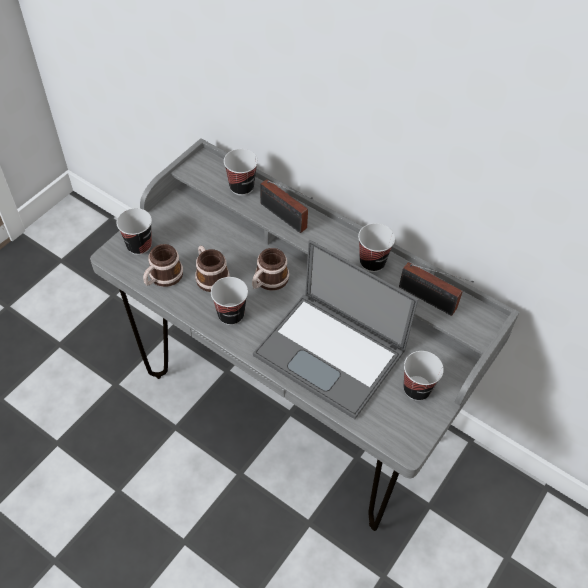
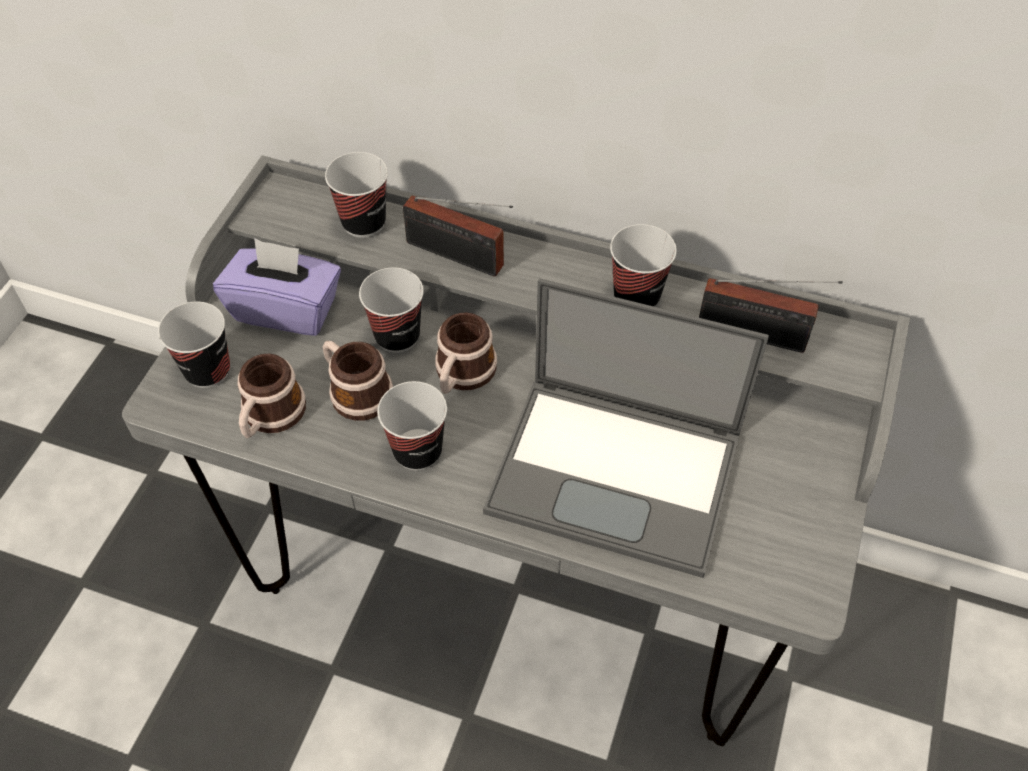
camera: 15 degrees left, 0 degrees up
cup [403,351,444,401] -> cup moved to [359,268,424,353]
none -> purple tissue box [213,238,341,336]

